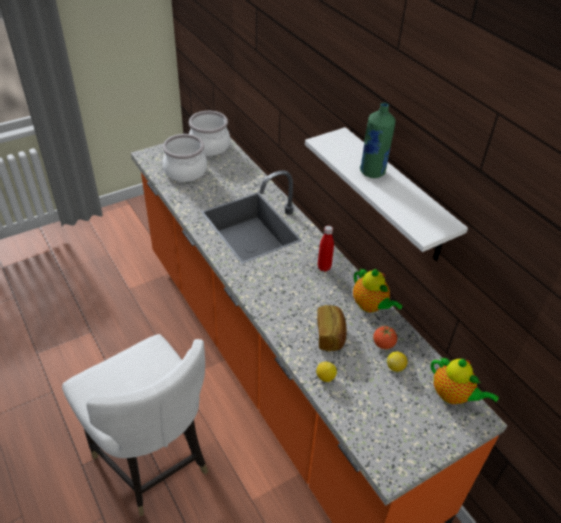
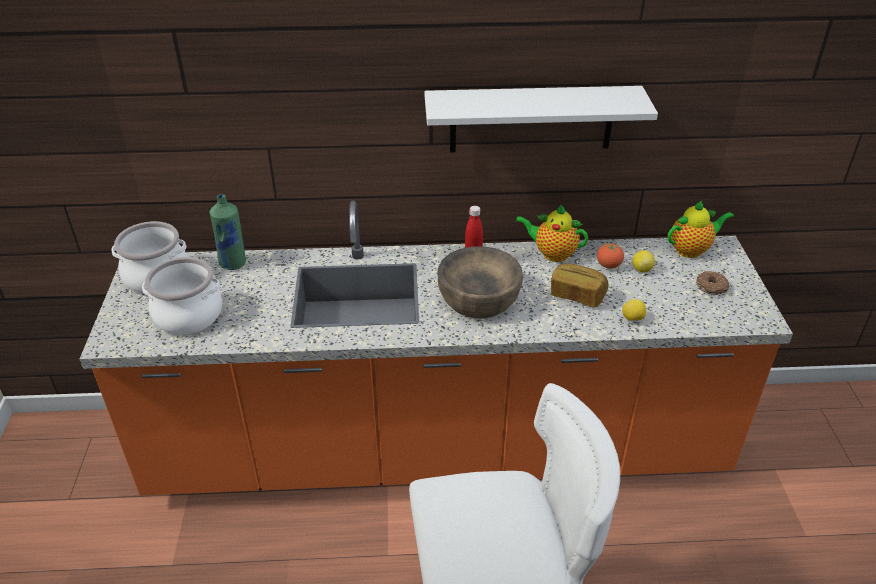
camera: 60 degrees left, 5 degrees down
teapot [353,269,402,313] -> teapot turned 150 degrees counterclockwise [516,204,588,262]
green bottle [360,103,396,178] -> green bottle moved to [209,194,246,270]
none -> brown bowl [438,246,523,319]
none -> donut [696,271,729,295]

